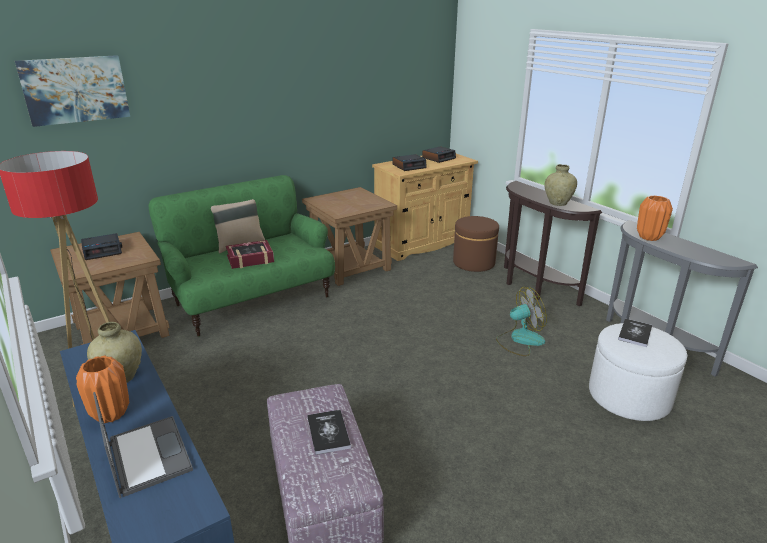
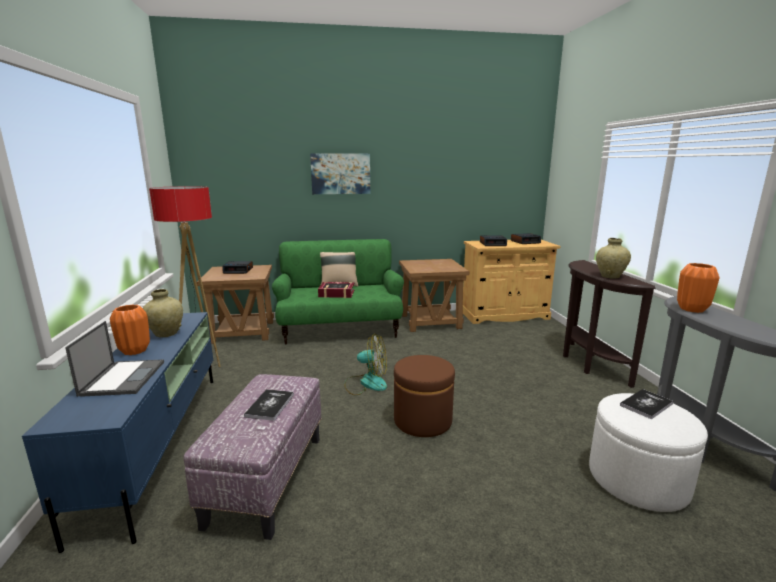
camera: 25 degrees right, 10 degrees down
picture [15,55,130,127] -> picture moved to [310,153,370,194]
brown ottoman [453,216,499,272] -> brown ottoman moved to [394,355,455,437]
fan [496,287,547,356] -> fan moved to [344,334,387,395]

